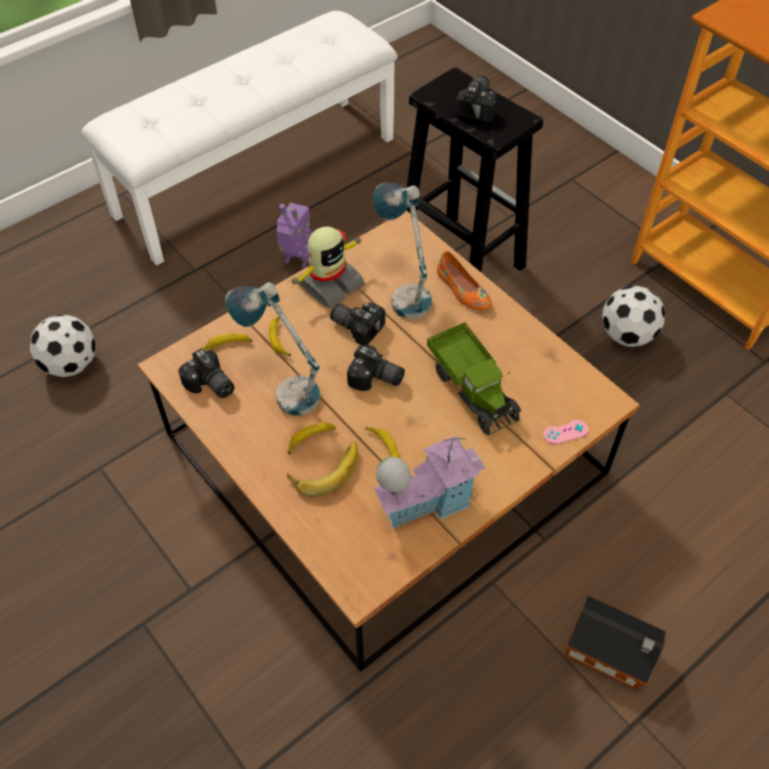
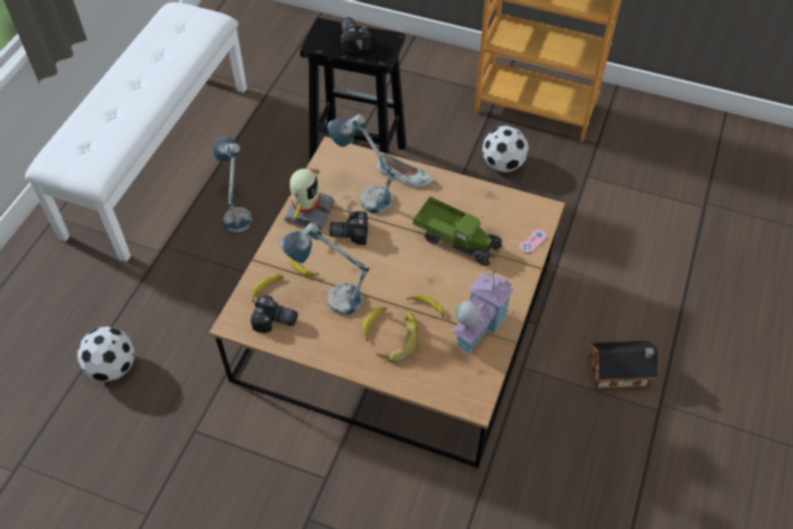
camera: 30 degrees left, 0 degrees up
toy robot [277,203,312,268] -> table lamp [213,137,252,232]
camera [347,345,405,391] -> none
orange shoe [437,251,492,310] -> white shoe [377,153,432,187]

